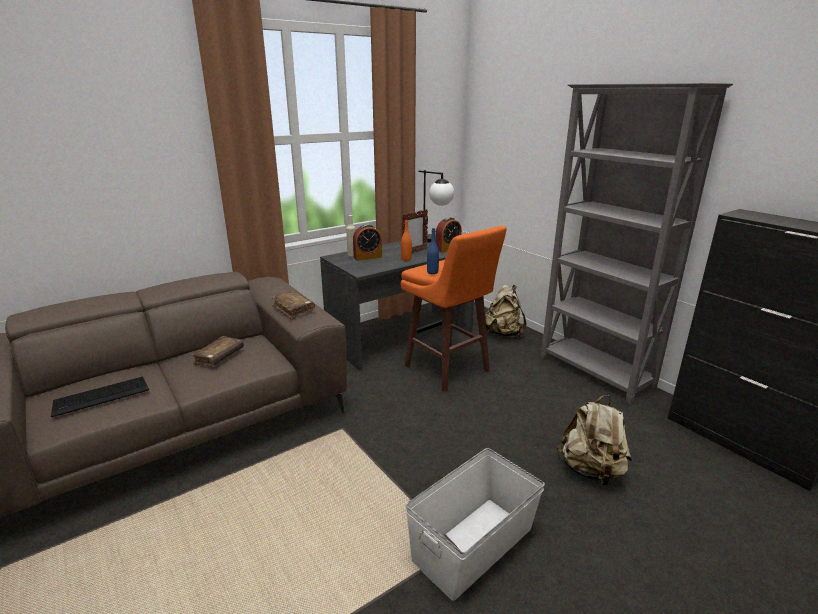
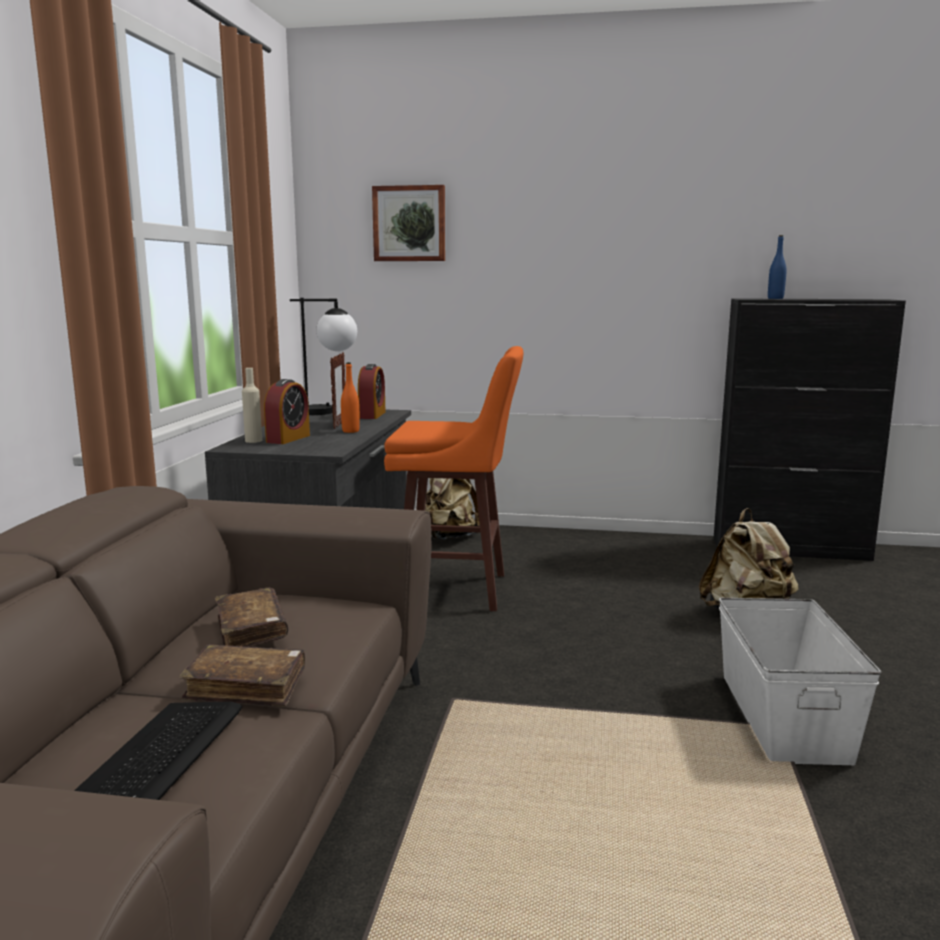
camera: 45 degrees left, 10 degrees down
brown book [271,290,315,320] -> brown book moved to [179,644,305,707]
blue bottle [427,228,439,274] -> blue bottle moved to [768,235,786,299]
grey bookcase [541,83,733,404] -> none
none -> picture [372,185,445,261]

